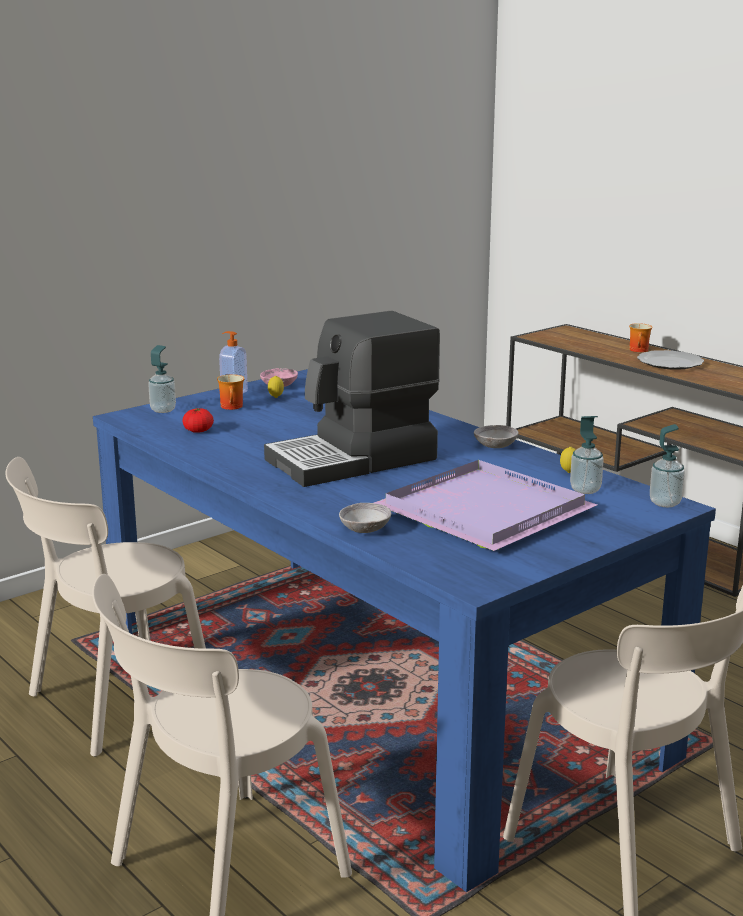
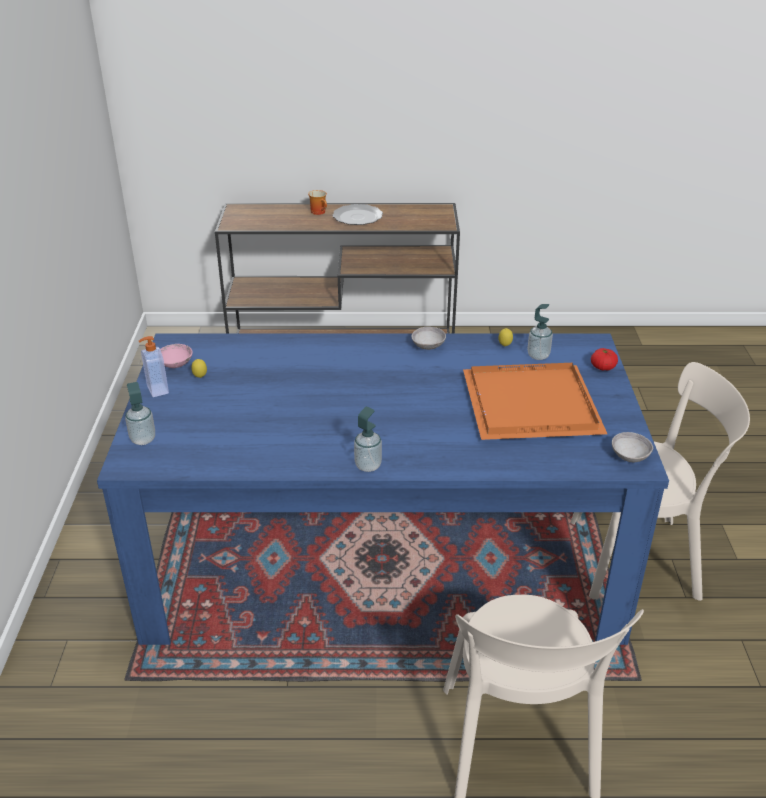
camera: 50 degrees left, 15 degrees up
beige chair [5,457,206,757] -> none
tomato [182,408,214,433] -> tomato moved to [591,348,618,370]
mug [217,374,245,410] -> none
coffee machine [264,311,440,487] -> none
grey bowl [339,503,392,533] -> grey bowl moved to [612,432,653,462]
purple tray [374,460,597,551] -> orange tray [463,363,607,440]
soap dispenser [650,424,685,507] -> soap dispenser moved to [354,407,382,472]

